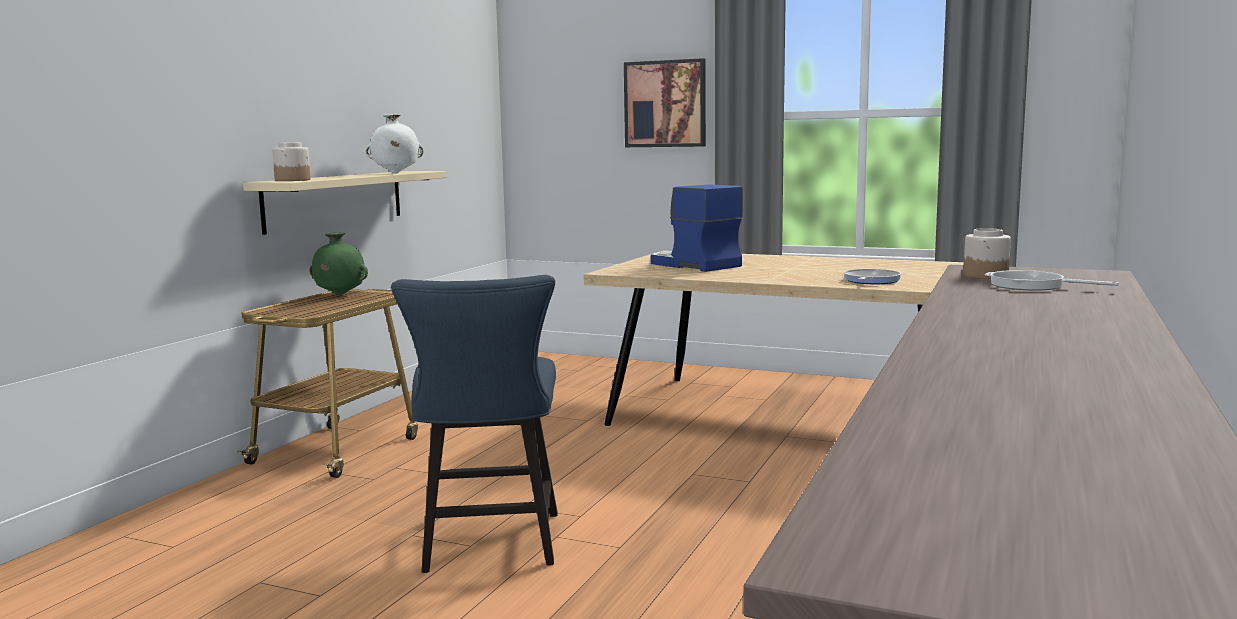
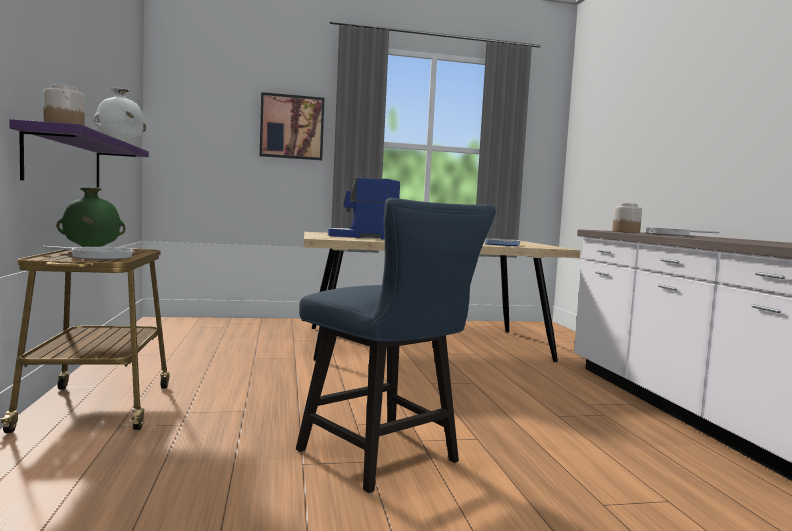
camera: 35 degrees left, 5 degrees down
beige shelf [243,171,447,235] -> purple shelf [9,119,149,188]
none -> frying pan [43,246,135,260]

